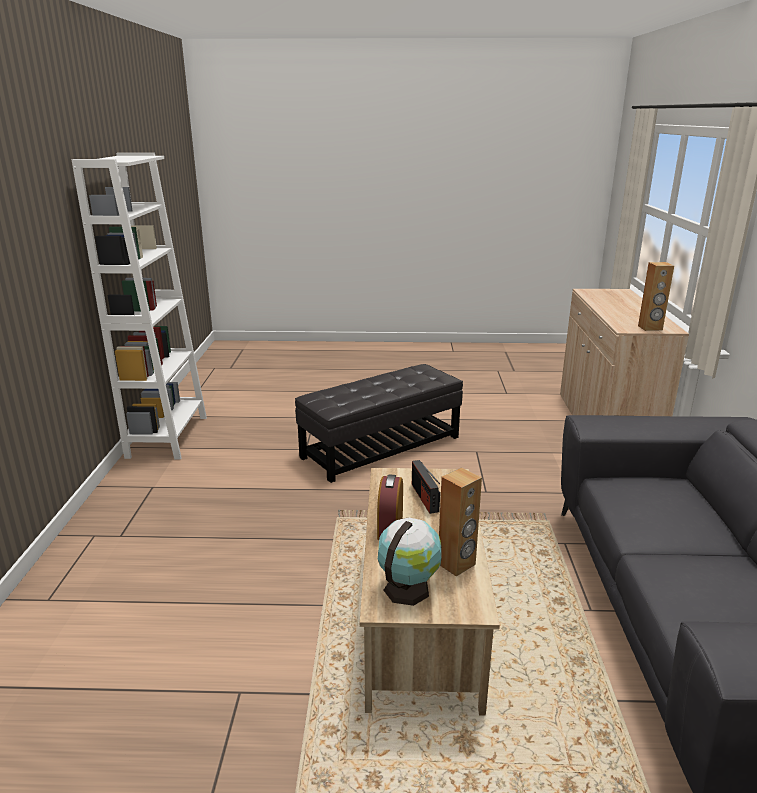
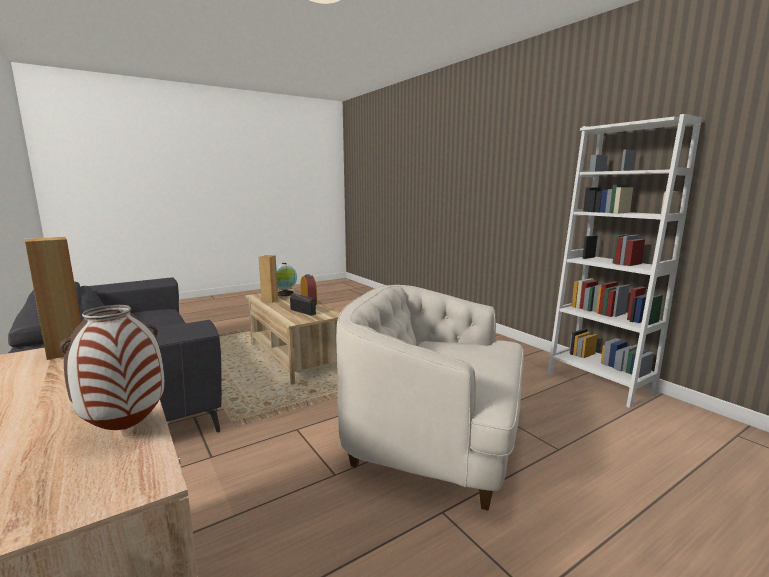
camera: 145 degrees right, 10 degrees down
black ottoman [295,364,463,483] -> white armchair [336,285,524,511]
none -> vase [59,305,164,430]

